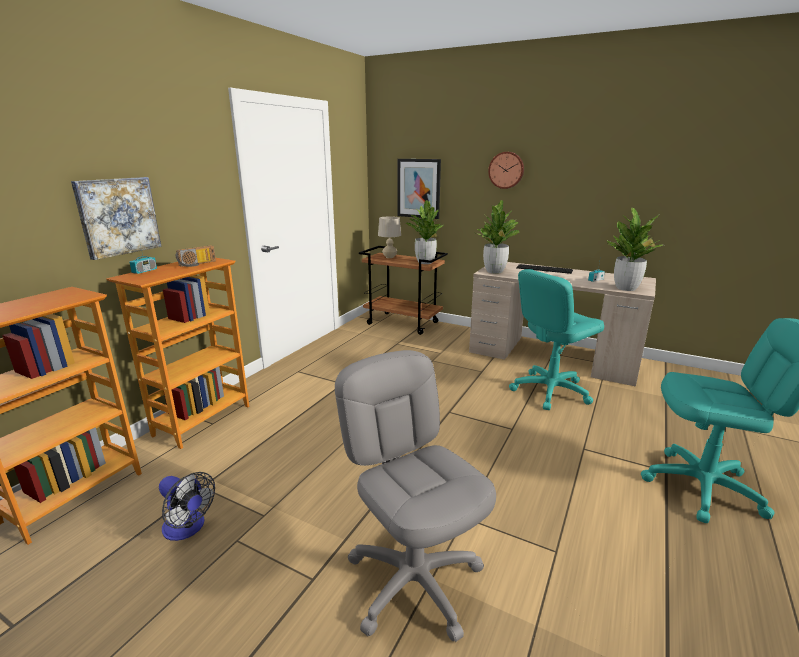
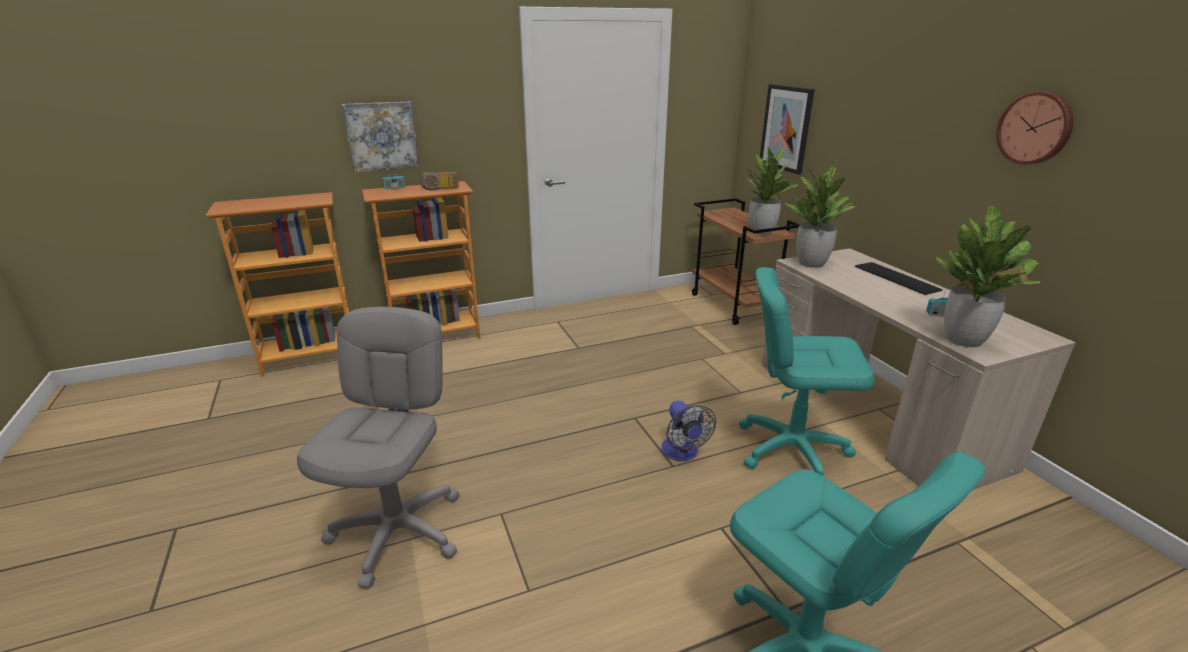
camera: 40 degrees right, 5 degrees up
fan [159,472,215,541] -> fan moved to [661,401,716,461]
beige table lamp [378,216,401,258] -> none
wall clock [488,152,524,189] -> wall clock moved to [996,91,1074,165]

